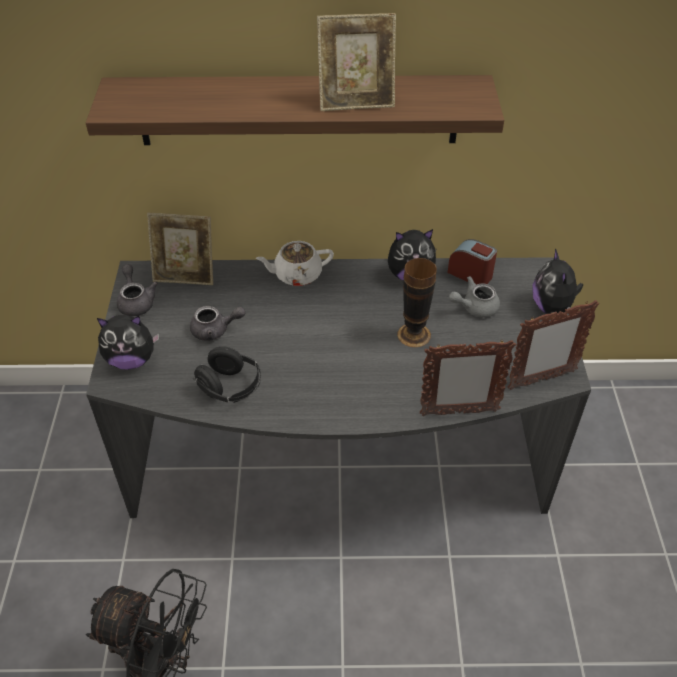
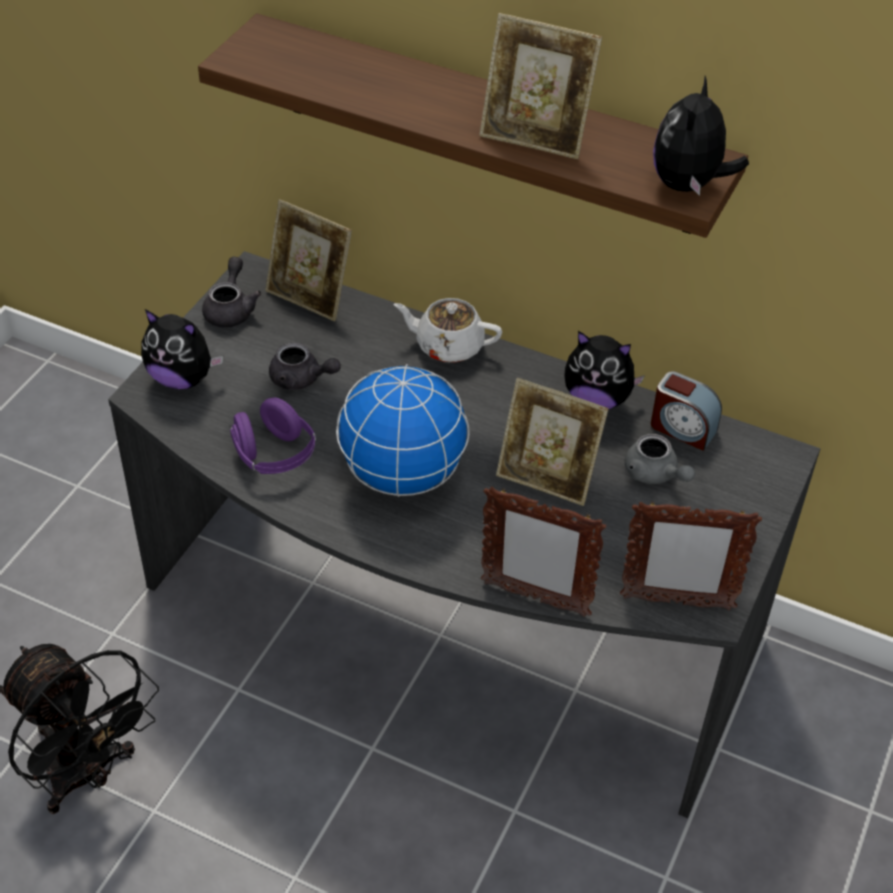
camera: 25 degrees right, 0 degrees up
black headphones [193,346,261,403] -> purple headphones [230,398,316,474]
vase [397,258,437,347] -> picture frame [496,378,609,506]
alarm clock [448,239,497,285] -> alarm clock turned 150 degrees clockwise [651,371,722,451]
grey teapot [449,276,500,318] -> grey teapot turned 135 degrees counterclockwise [625,434,695,484]
plush toy [533,248,583,314] -> plush toy moved to [653,76,749,196]
none -> globe [336,364,470,497]

